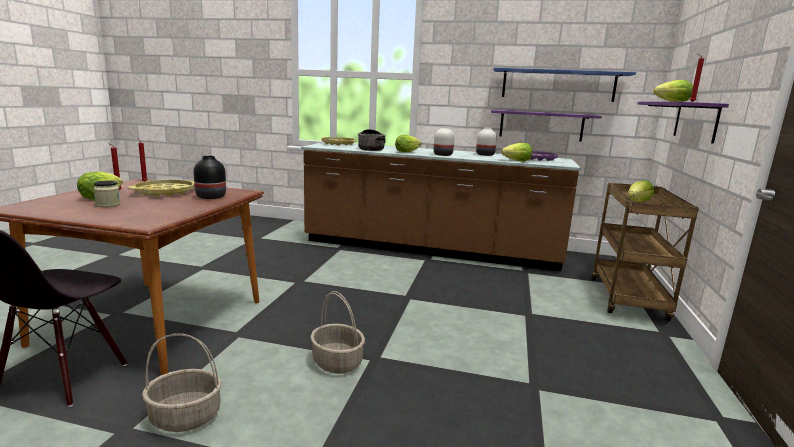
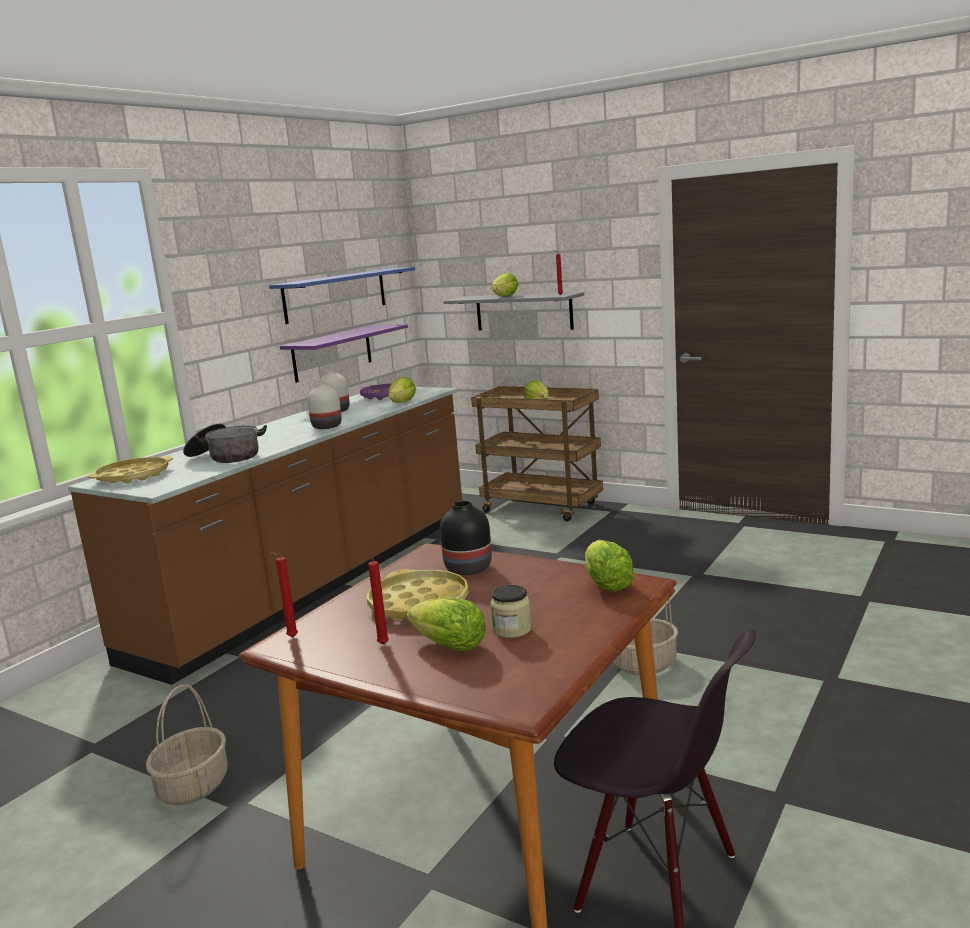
camera: 70 degrees left, 0 degrees up
basket [142,333,222,432] -> basket moved to [146,684,228,805]
lettuce [395,135,421,152] -> lettuce moved to [585,540,634,591]
purple shelf [638,101,729,144] -> grey shelf [443,292,584,331]

